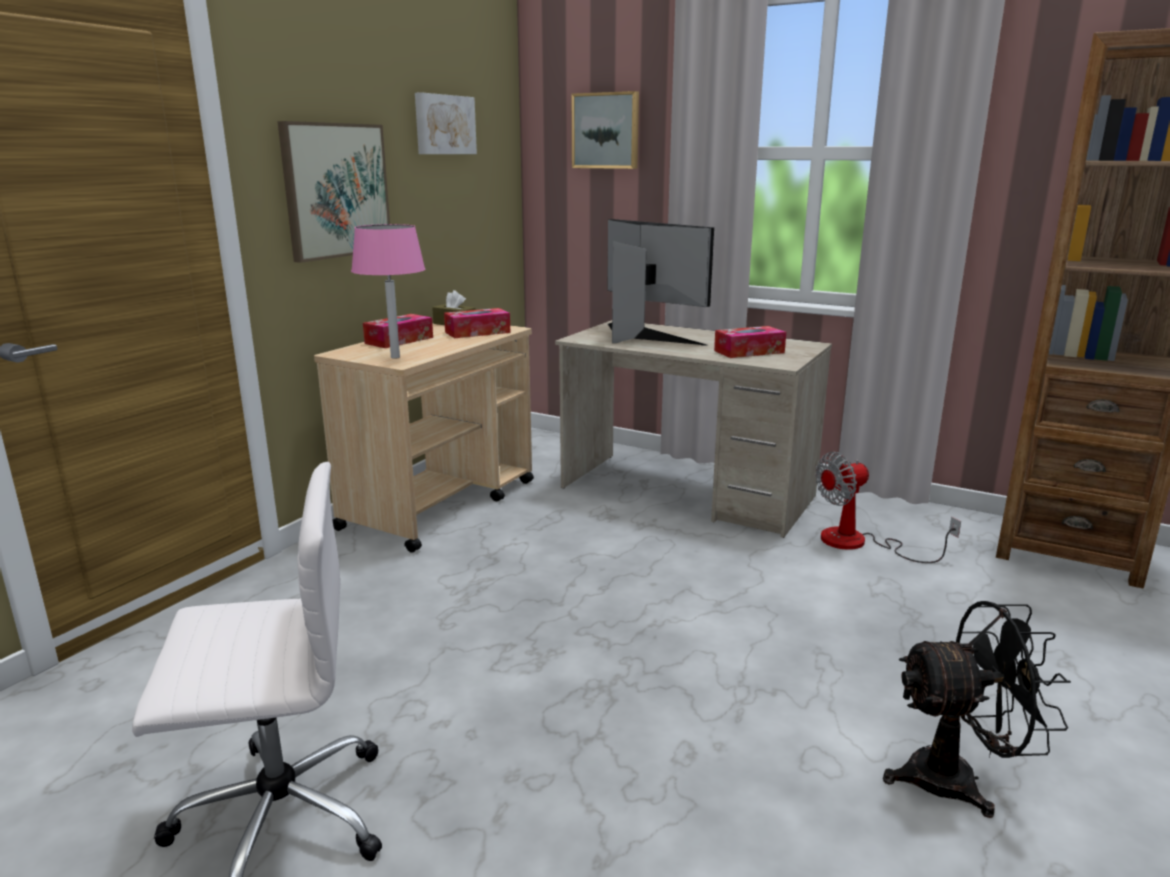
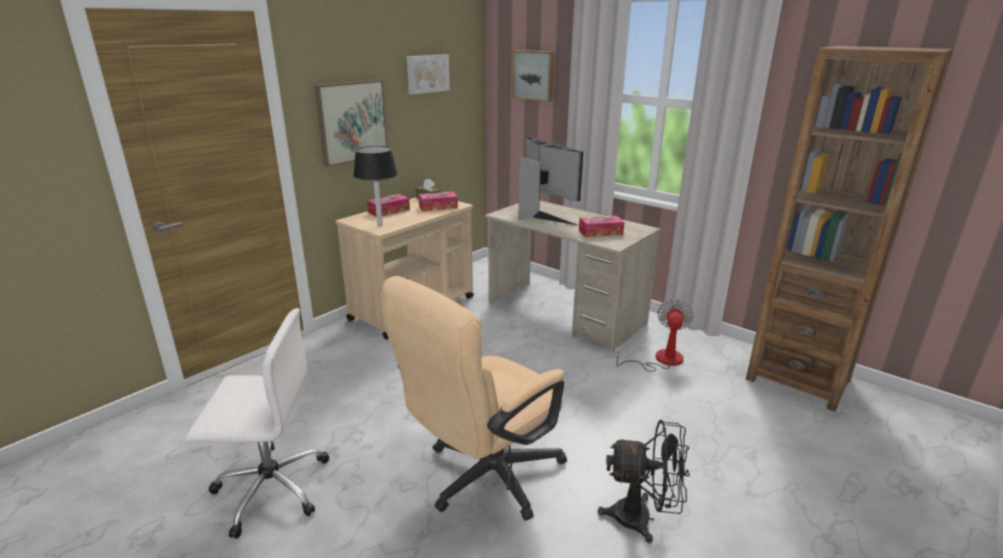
camera: 10 degrees right, 5 degrees up
pink table lamp [351,224,425,359] -> black table lamp [353,146,397,226]
fan [815,452,961,563] -> fan turned 120 degrees clockwise [614,299,694,372]
none -> beige office chair [381,276,567,521]

